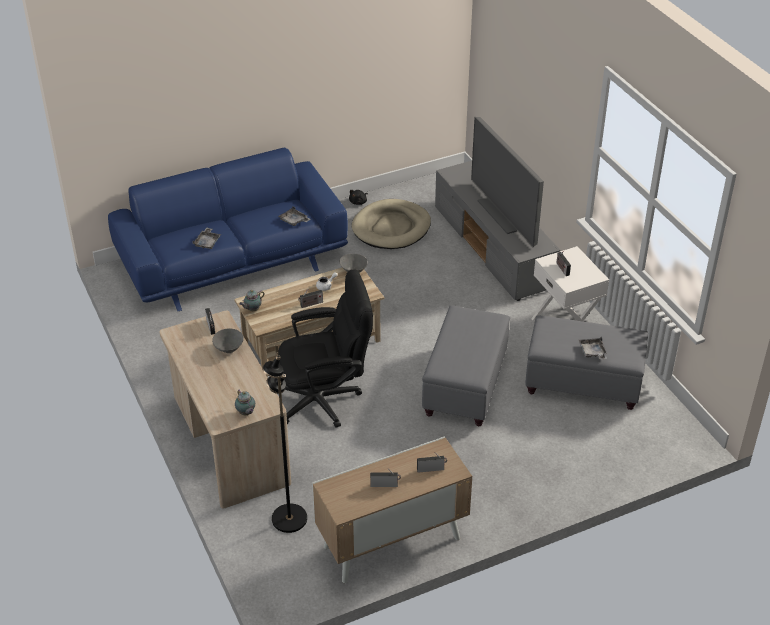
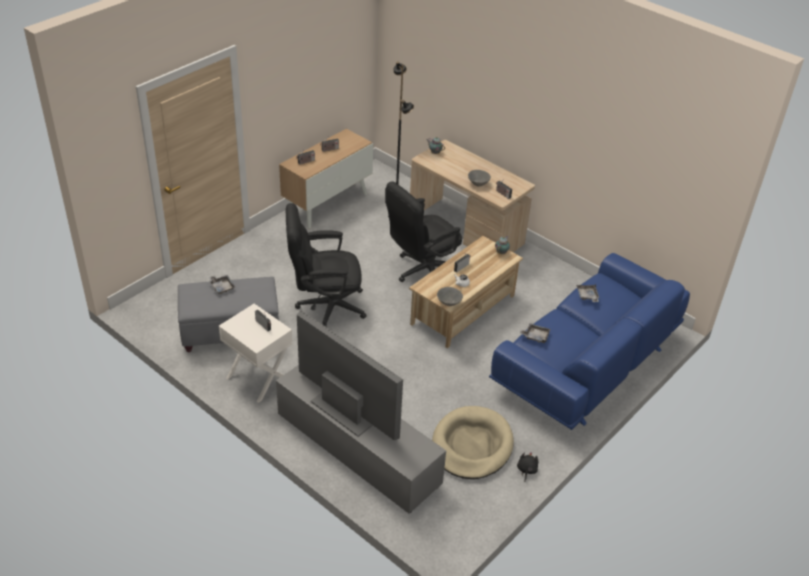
camera: 155 degrees right, 0 degrees up
grey ottoman [422,306,510,426] -> black office chair [286,203,367,327]

